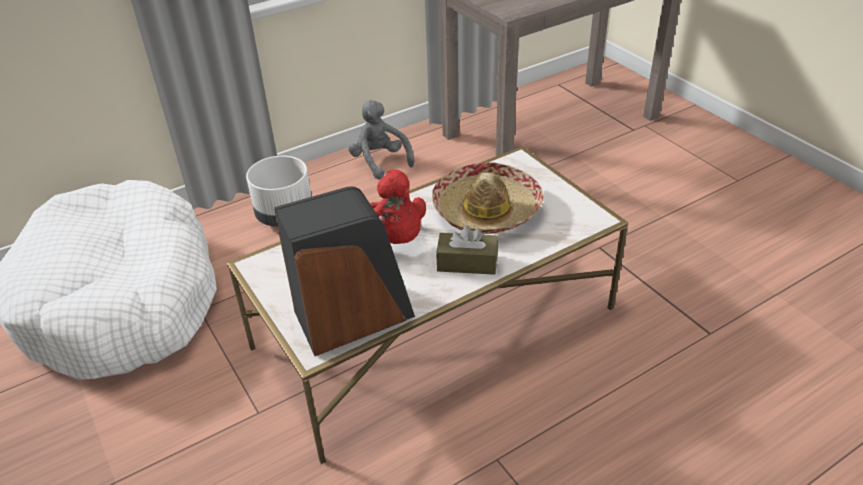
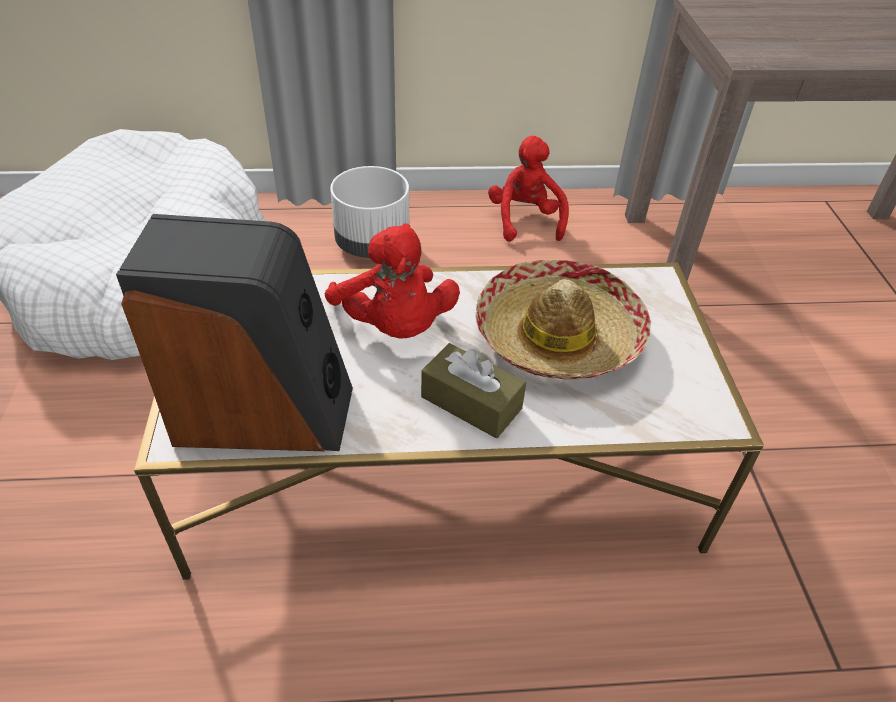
camera: 25 degrees right, 5 degrees up
grey plush toy [348,100,414,179] -> red plush toy [488,136,569,242]

